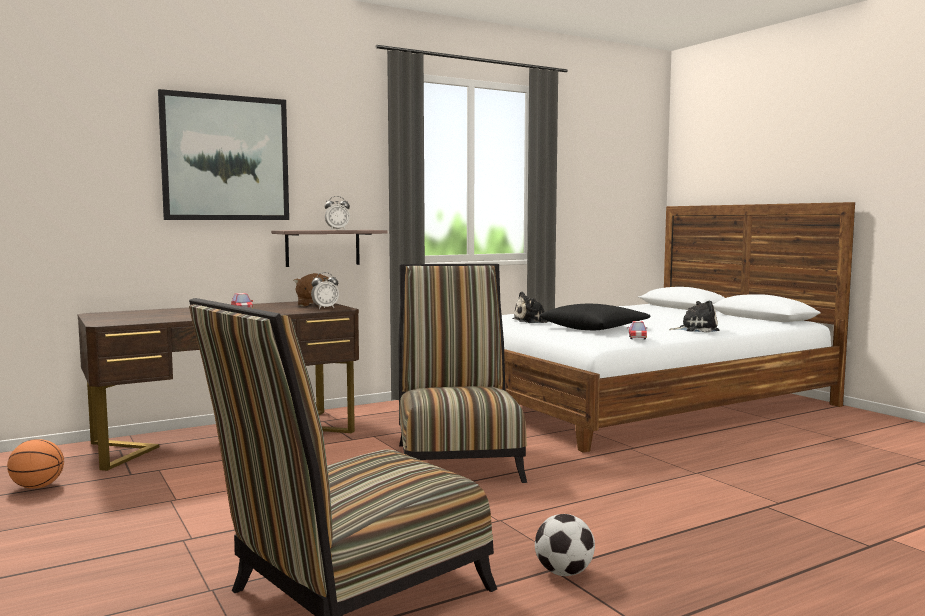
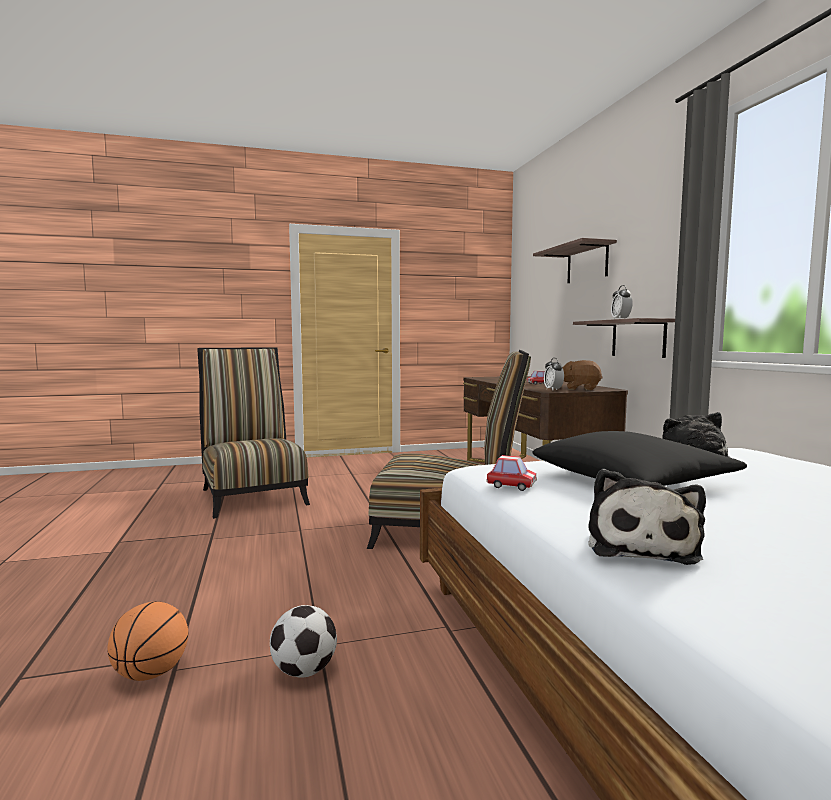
camera: 105 degrees right, 0 degrees up
basketball [7,439,64,489] -> basketball moved to [107,601,189,681]
picture [158,89,289,220] -> shelf [533,238,617,283]
football [535,514,595,576] -> football moved to [270,605,337,678]

